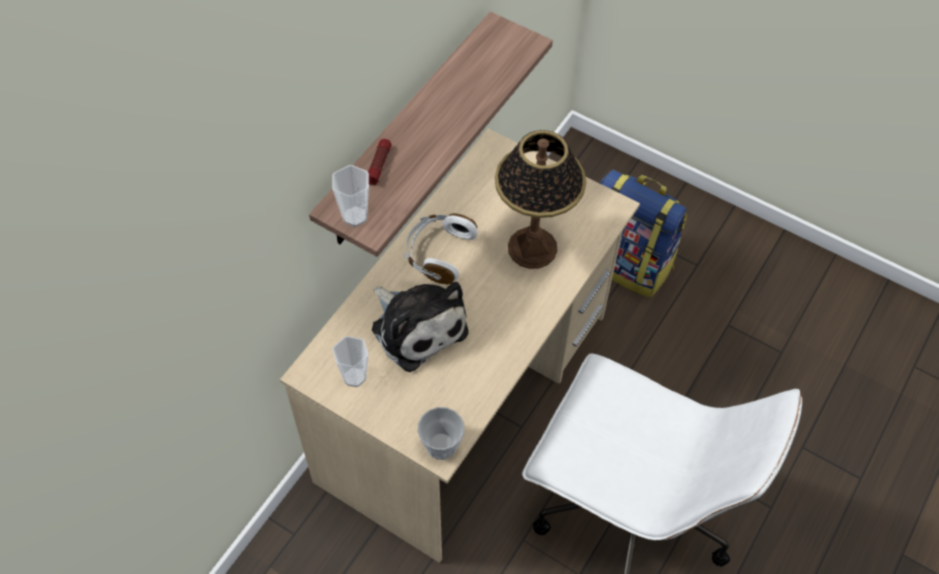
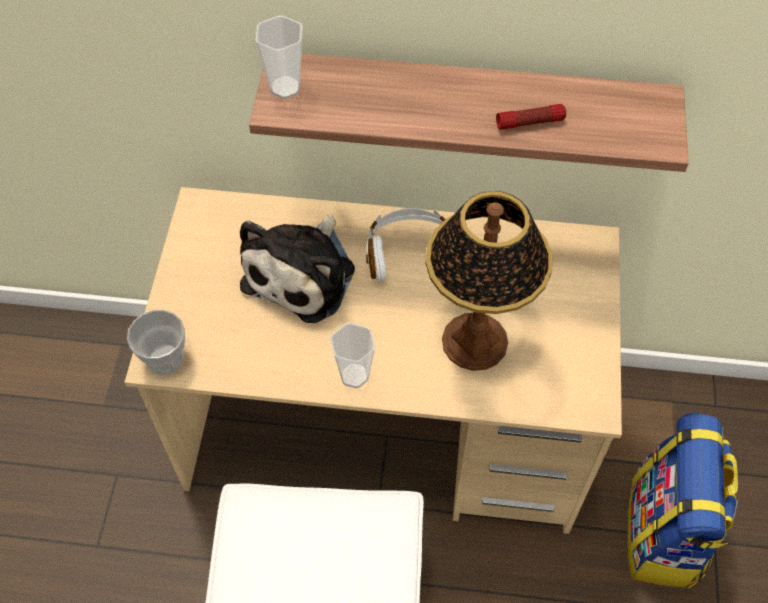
camera: 65 degrees right, 0 degrees up
cup [332,336,368,387] -> cup moved to [330,323,376,388]
flashlight [368,139,391,185] -> flashlight moved to [496,104,566,130]

